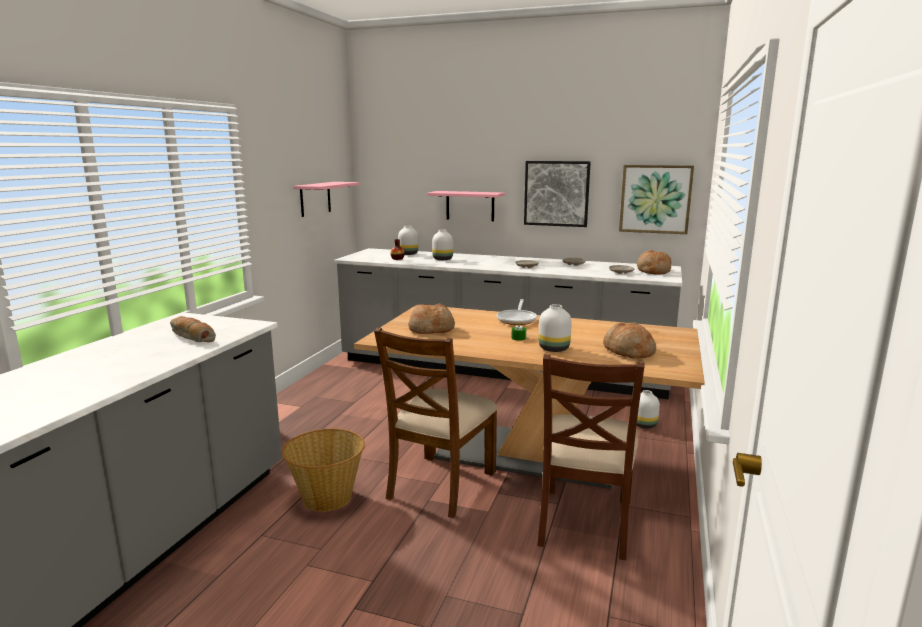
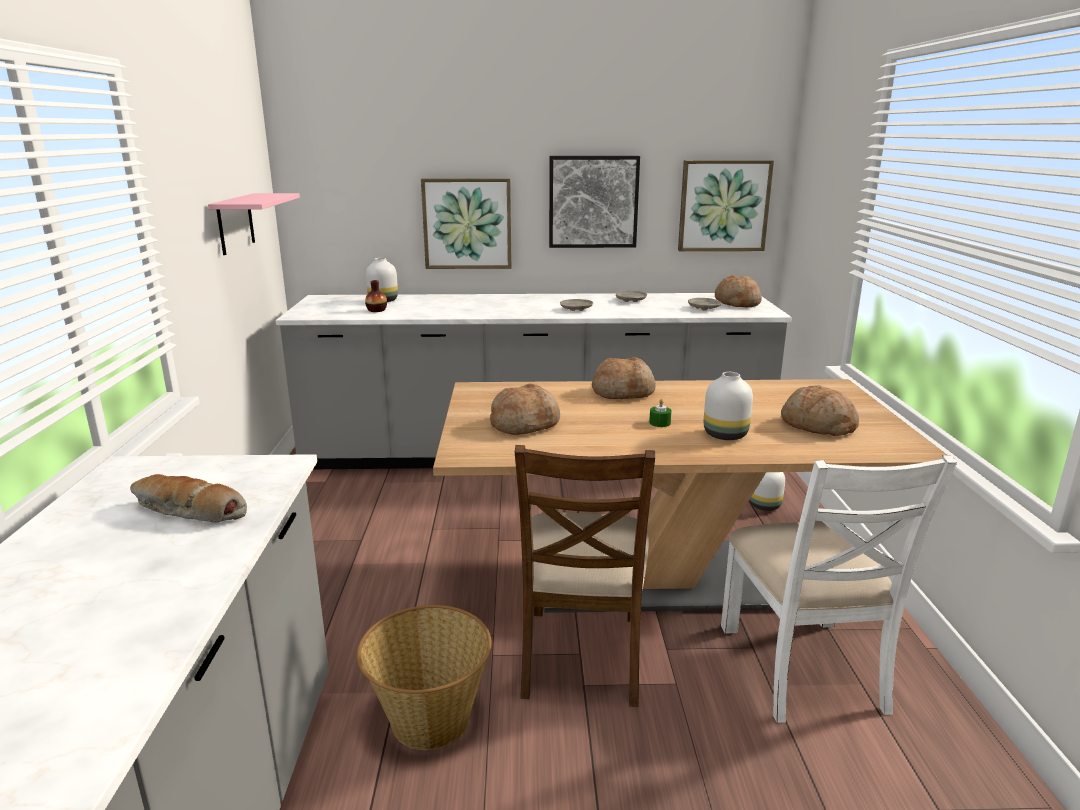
camera: 20 degrees left, 5 degrees up
pink shelf [427,191,505,221] -> picture [421,178,512,269]
white vase [432,230,453,260] -> none
frying pan [497,299,537,325] -> bread [592,357,656,399]
brown chair [537,354,644,560] -> white chair [721,455,957,723]

